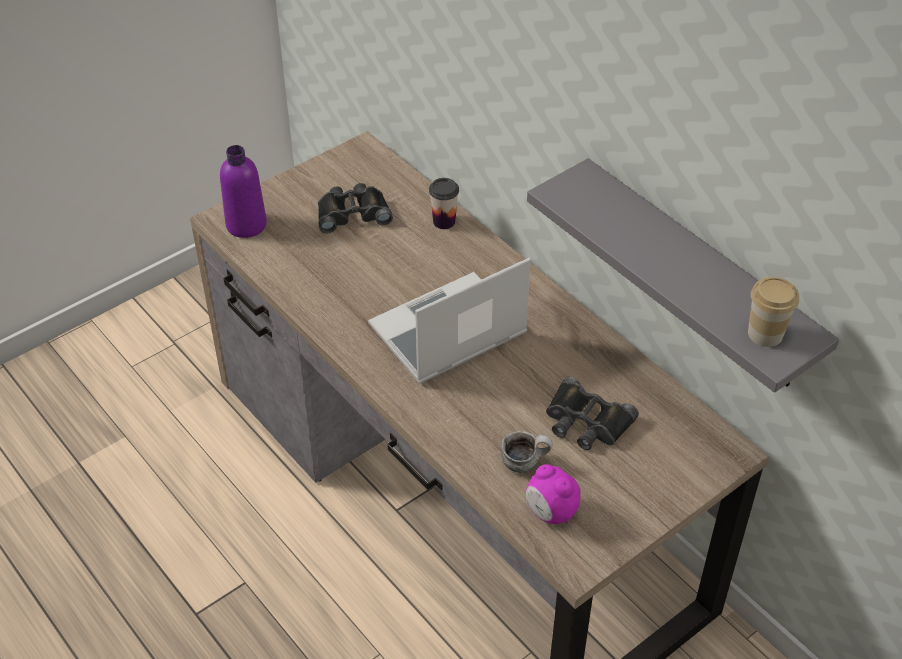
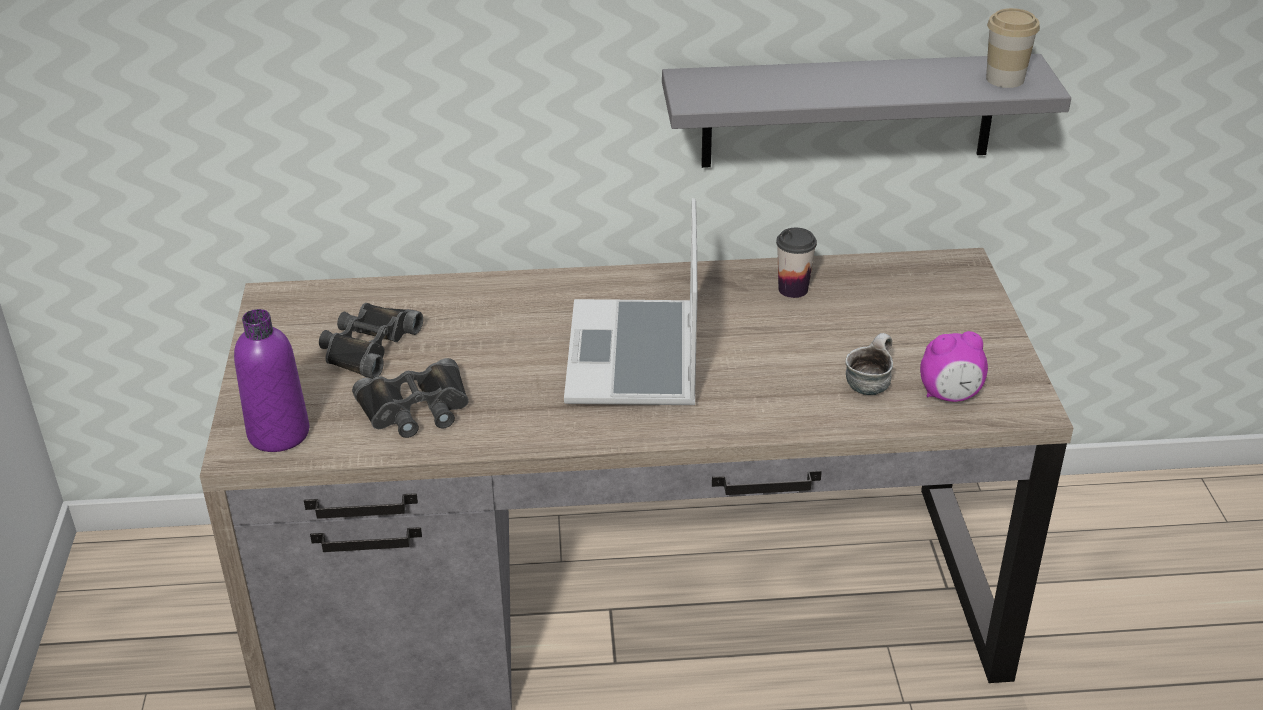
camera: 55 degrees left, 10 degrees down
cup [429,178,459,229] -> cup moved to [776,228,817,298]
black binoculars [546,376,639,450] -> black binoculars moved to [352,358,469,438]

